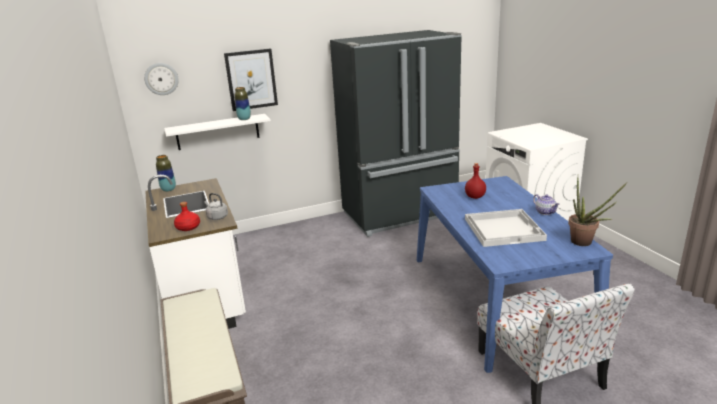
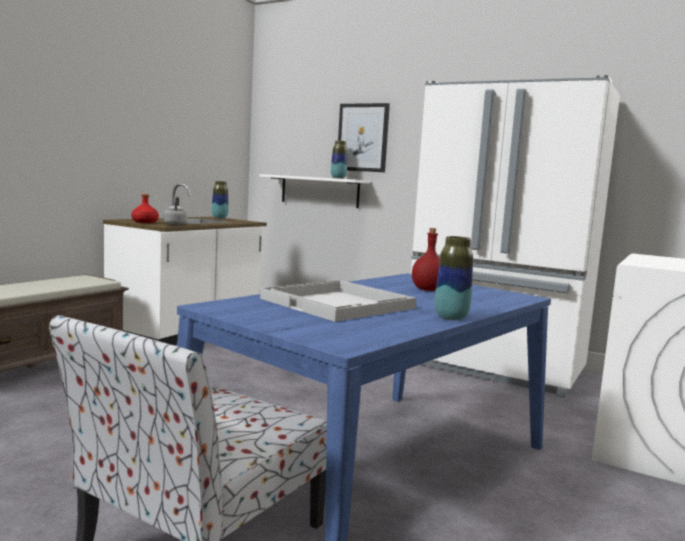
camera: 50 degrees right, 15 degrees down
wall clock [144,63,179,95] -> none
black fridge [330,30,462,237] -> white fridge [411,75,620,398]
teapot [533,194,560,215] -> vase [435,236,473,320]
potted plant [568,177,627,246] -> none

